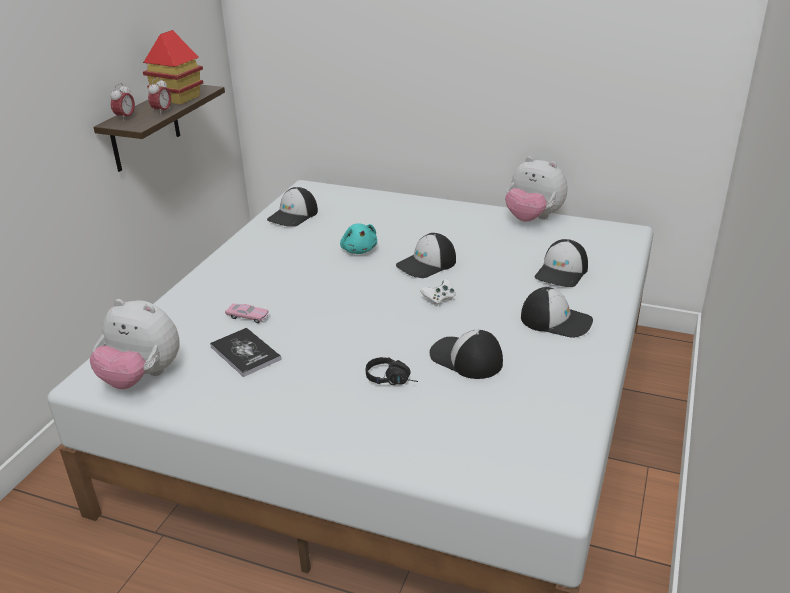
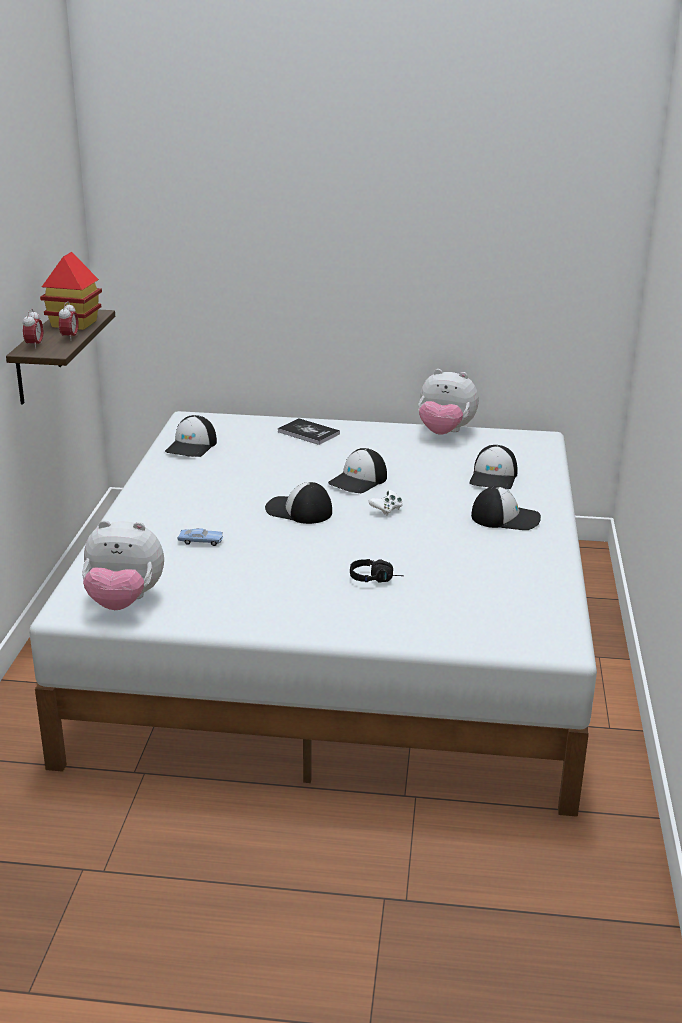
camera: 15 degrees left, 5 degrees down
book [210,328,281,377] -> book moved to [278,418,340,445]
pink toy car [225,304,269,323] -> blue toy car [177,528,223,546]
turquoise plush toy [340,223,377,254] -> none
cap [429,330,503,379] -> cap moved to [265,482,332,524]

